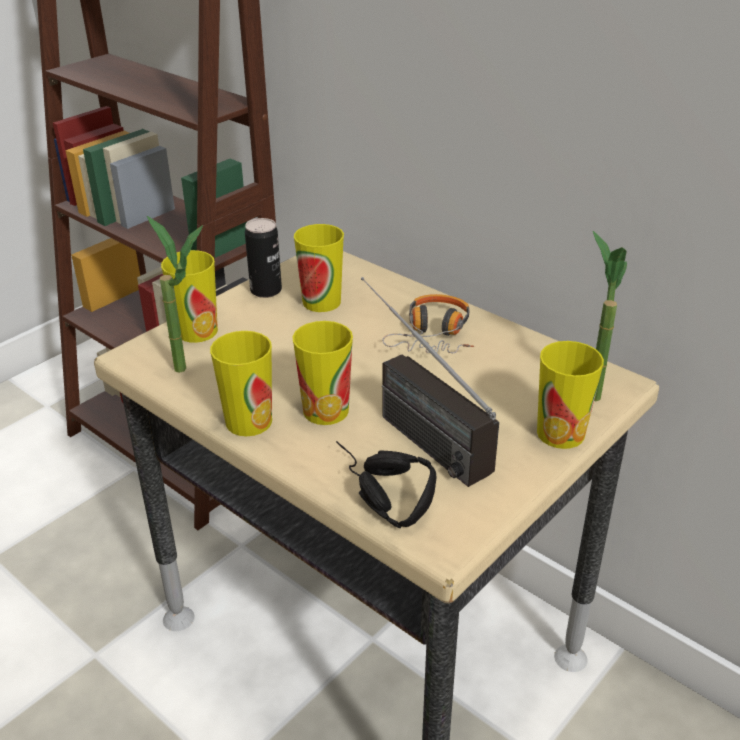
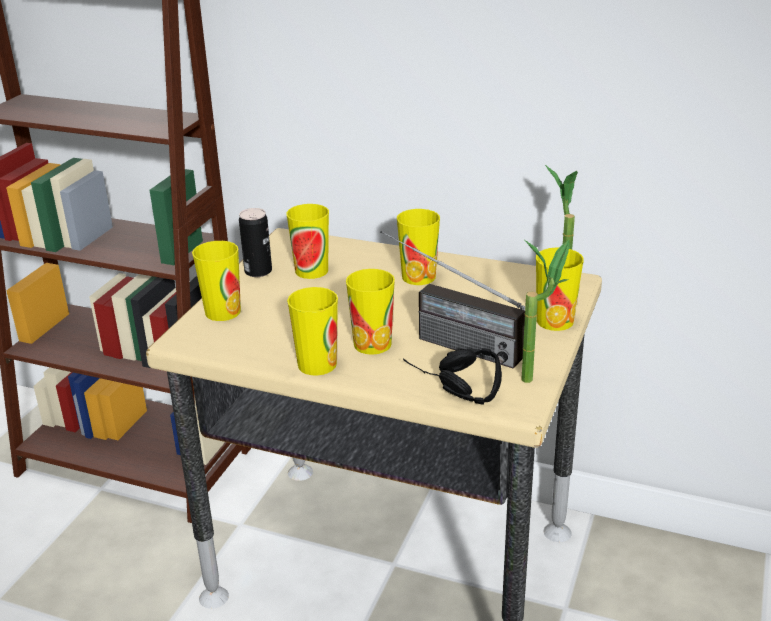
camera: 20 degrees left, 5 degrees down
potted plant [147,216,203,373] -> potted plant moved to [521,240,569,383]
headphones [382,294,474,353] -> cup [397,209,440,285]

